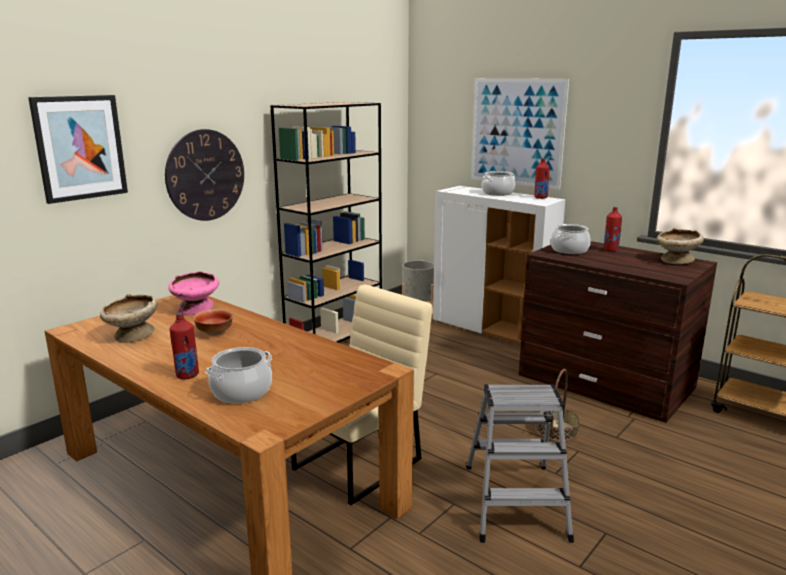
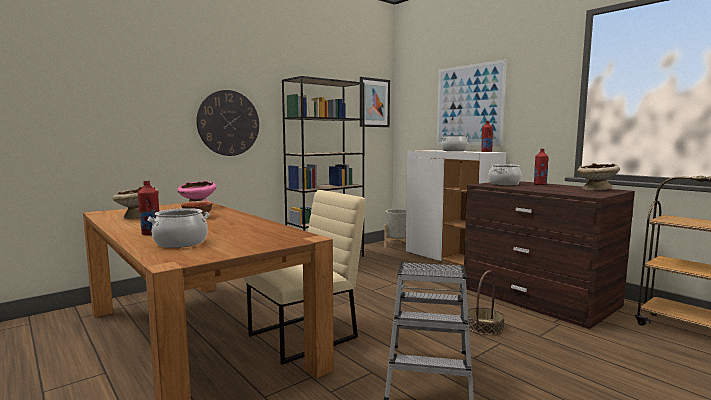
camera: 10 degrees right, 10 degrees down
picture [28,95,128,204] -> picture moved to [360,77,390,127]

